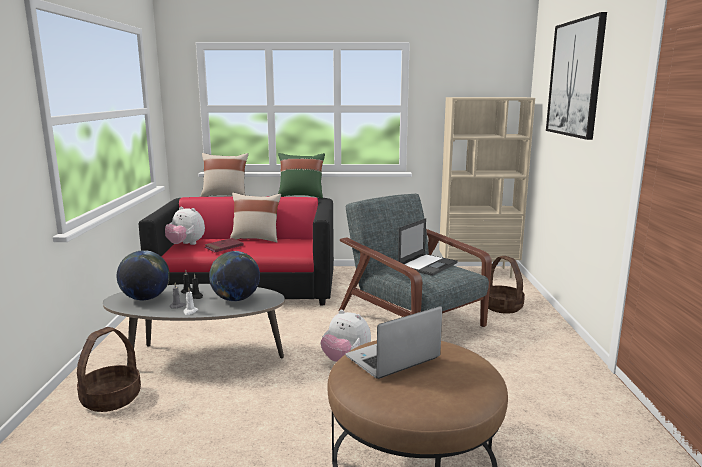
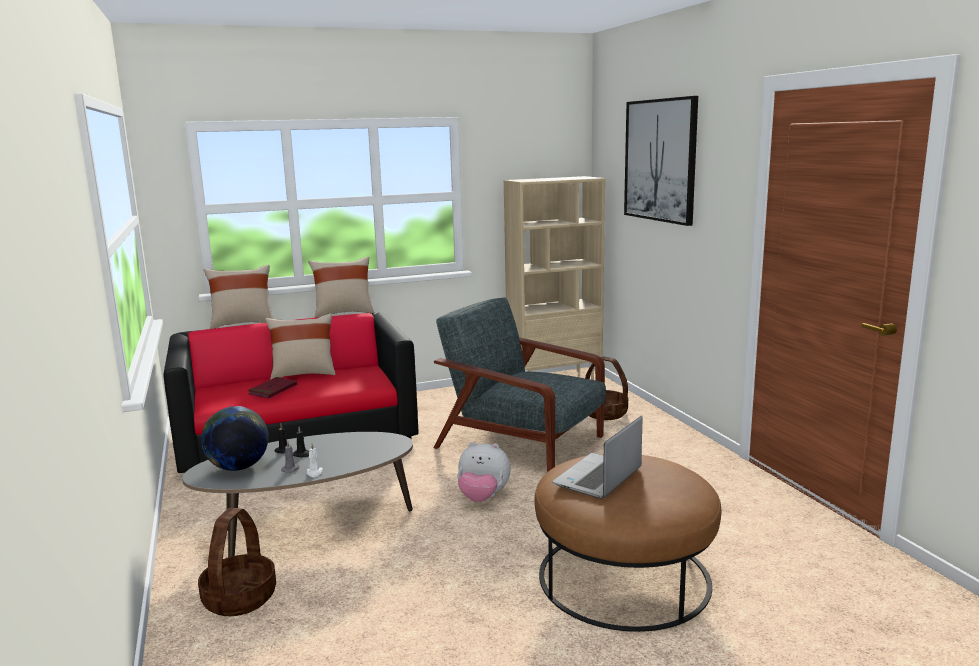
camera: 20 degrees left, 0 degrees up
plush toy [165,206,205,245] -> none
globe [209,251,260,301] -> none
green pillow [278,153,325,198] -> beige pillow [308,257,374,318]
laptop [398,218,458,276] -> none

